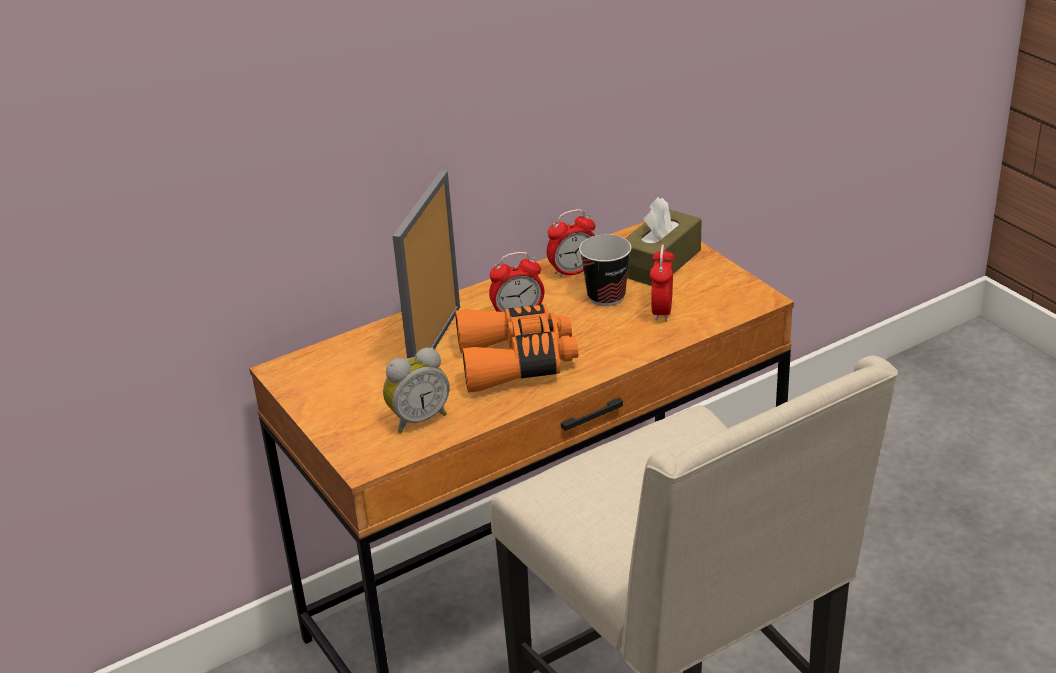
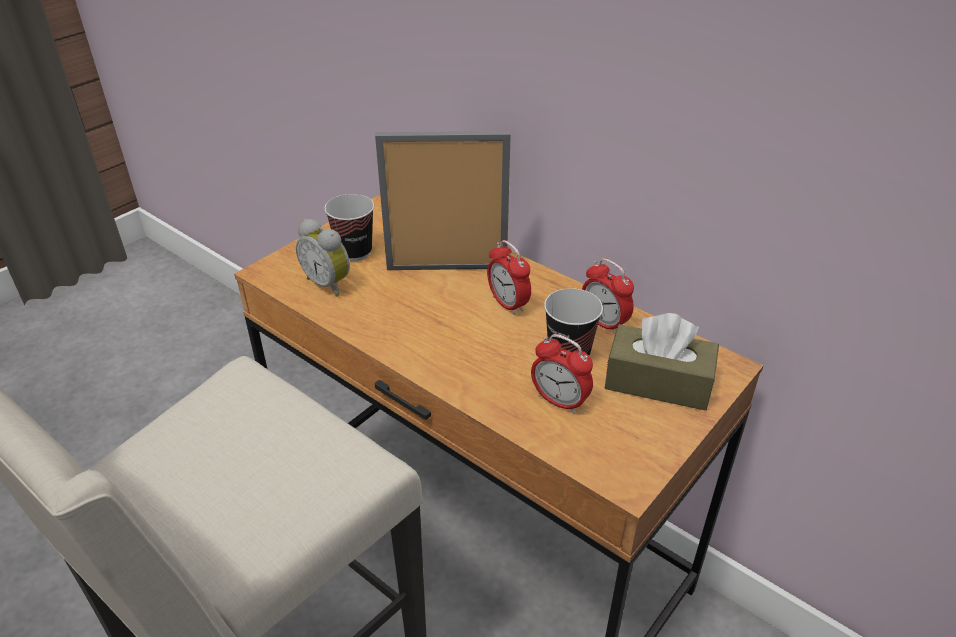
camera: 70 degrees right, 5 degrees up
orange binoculars [455,304,578,393] -> none
alarm clock [649,244,675,321] -> alarm clock turned 135 degrees counterclockwise [531,334,593,413]
none -> cup [324,194,374,261]

